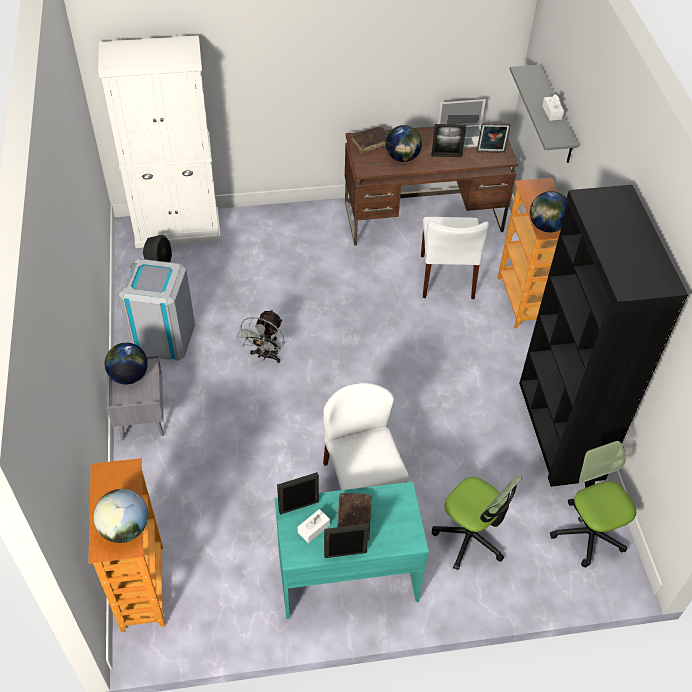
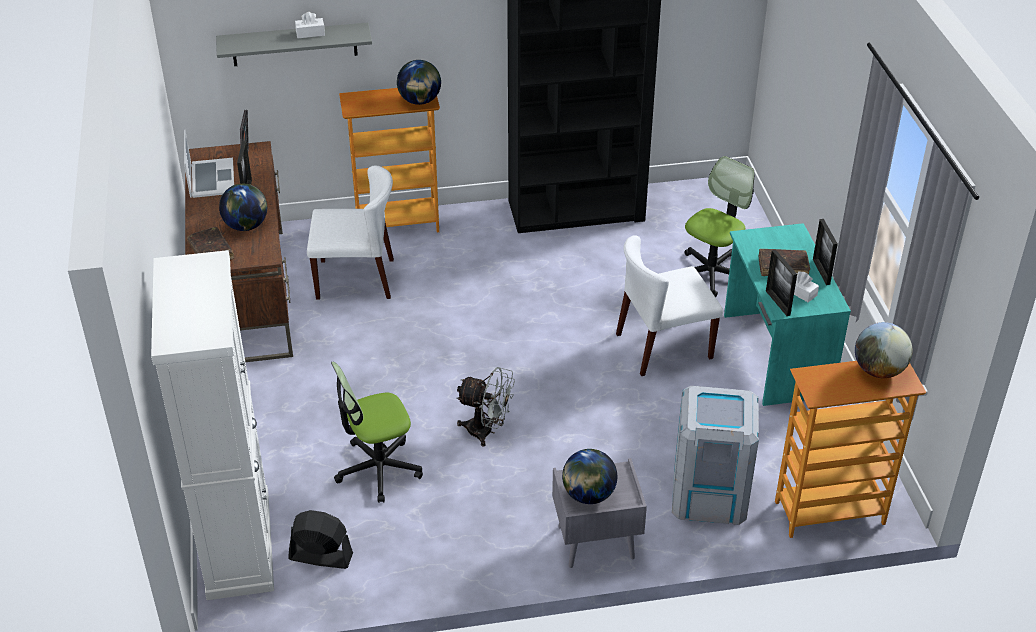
camera: 90 degrees left, 10 degrees down
grey trash can [118,259,195,361] -> grey trash can moved to [672,386,759,525]
office chair [550,441,636,567] -> office chair moved to [331,362,423,503]

